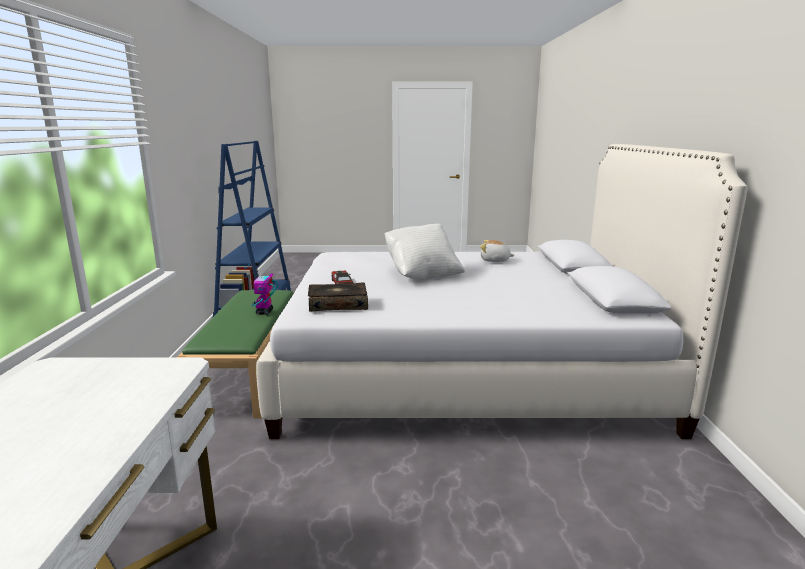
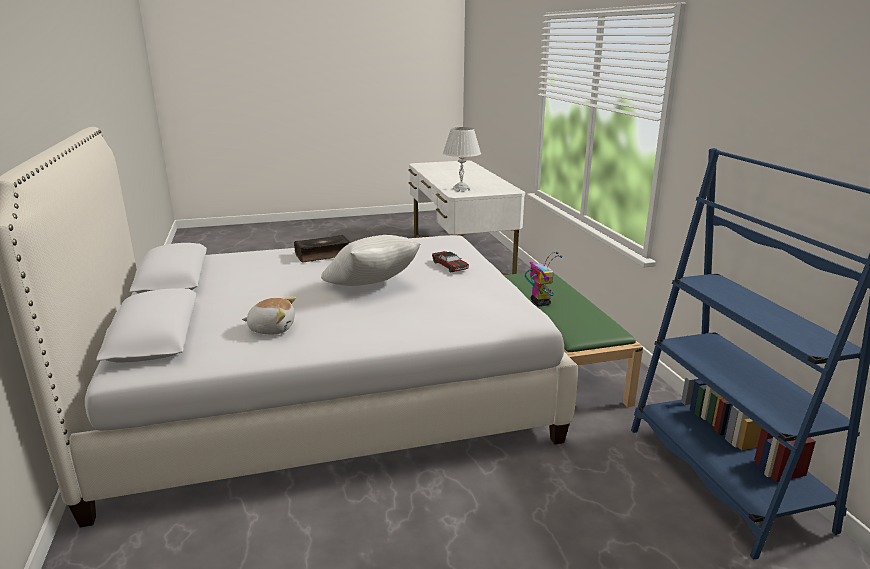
camera: 165 degrees right, 5 degrees up
book [308,282,368,311] -> book moved to [294,235,350,262]
none -> white table lamp [443,127,481,192]

